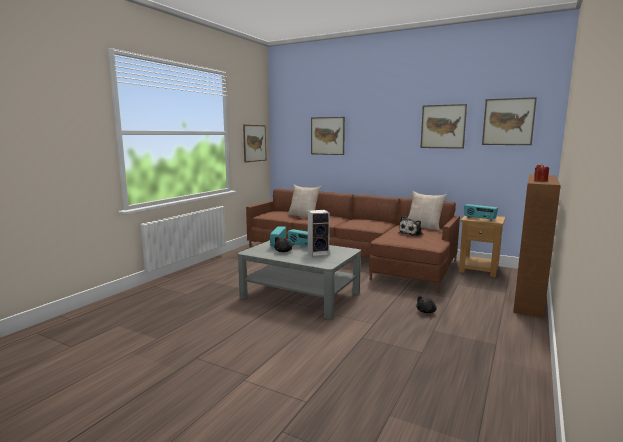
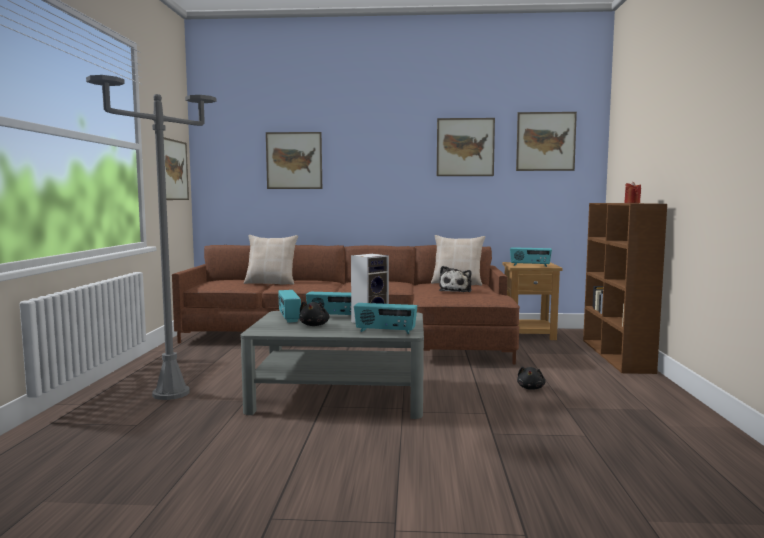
camera: 25 degrees left, 5 degrees down
none -> grey floor lamp [86,75,216,400]
none -> radio [354,303,417,334]

